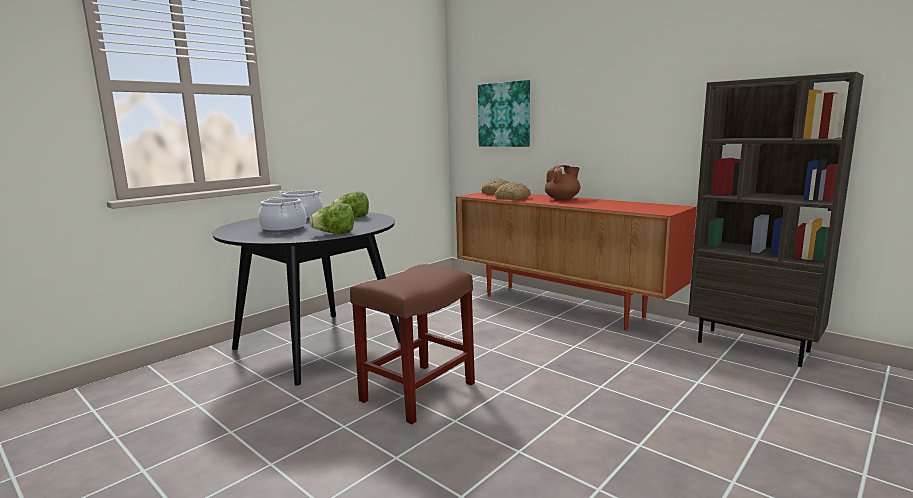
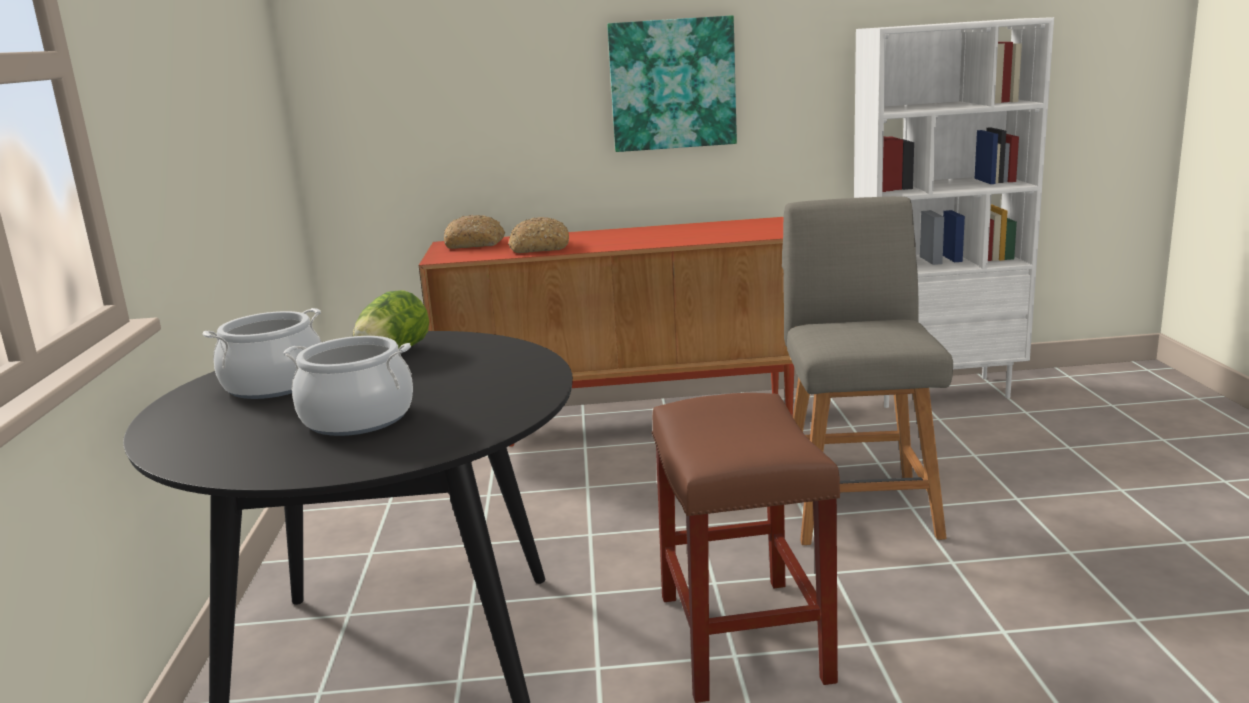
camera: 45 degrees left, 5 degrees up
lettuce [309,203,354,234] -> none
picture [478,80,530,147] -> picture moved to [607,15,737,152]
brown teapot [545,165,581,200] -> none
brown bookcase [688,72,864,367] -> white bookcase [854,17,1054,408]
none -> grey chair [782,196,953,545]

